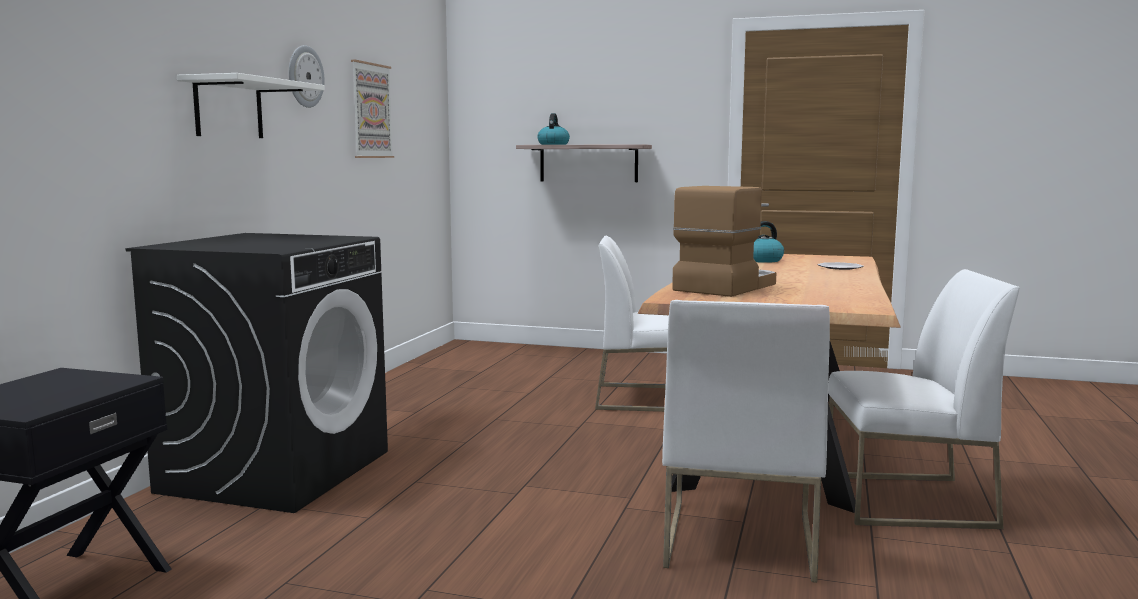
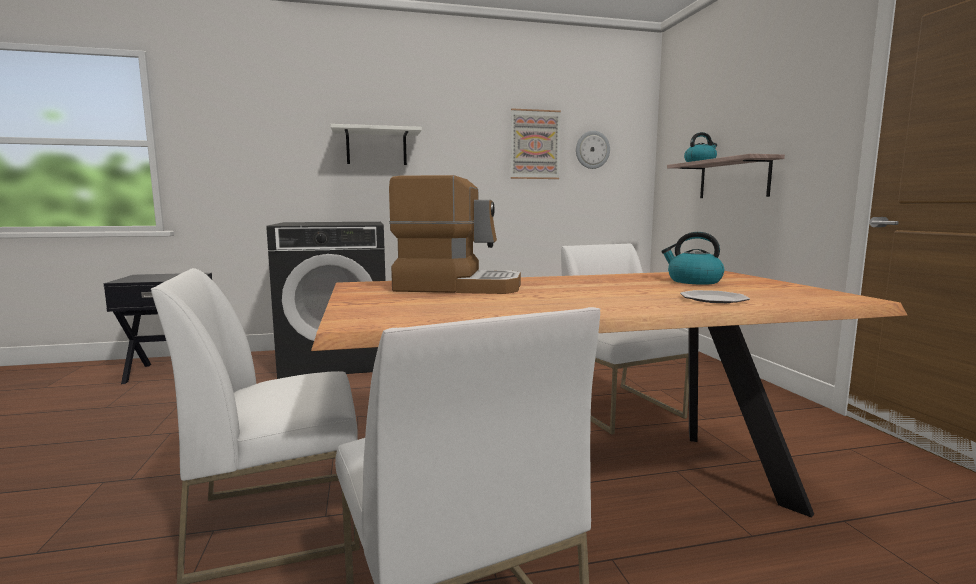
camera: 60 degrees right, 0 degrees up
wall clock [289,45,325,108] -> wall clock moved to [576,131,610,169]

